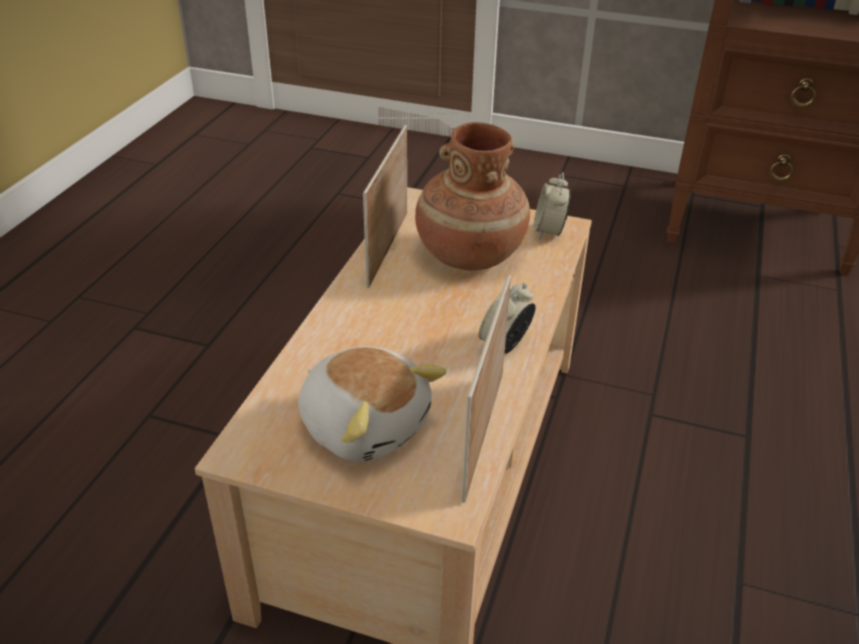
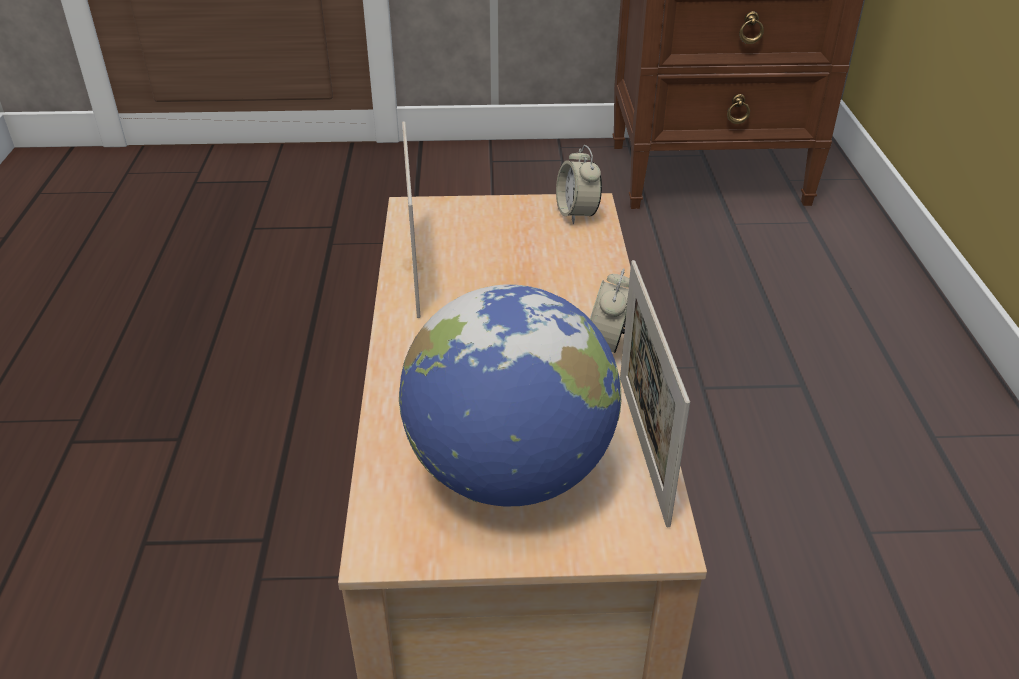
camera: 20 degrees left, 0 degrees up
plush toy [298,346,446,462] -> globe [399,284,621,506]
brown vase [415,122,530,270] -> none

